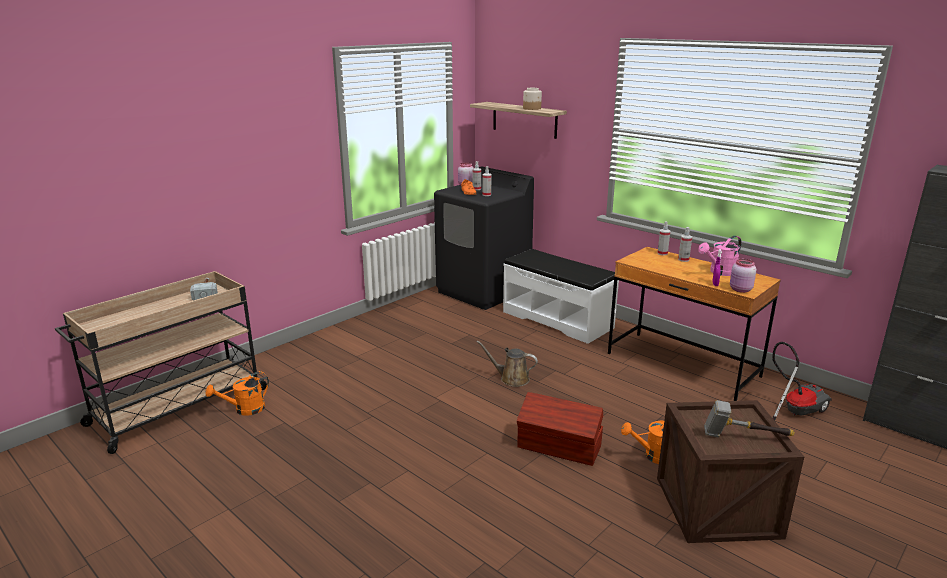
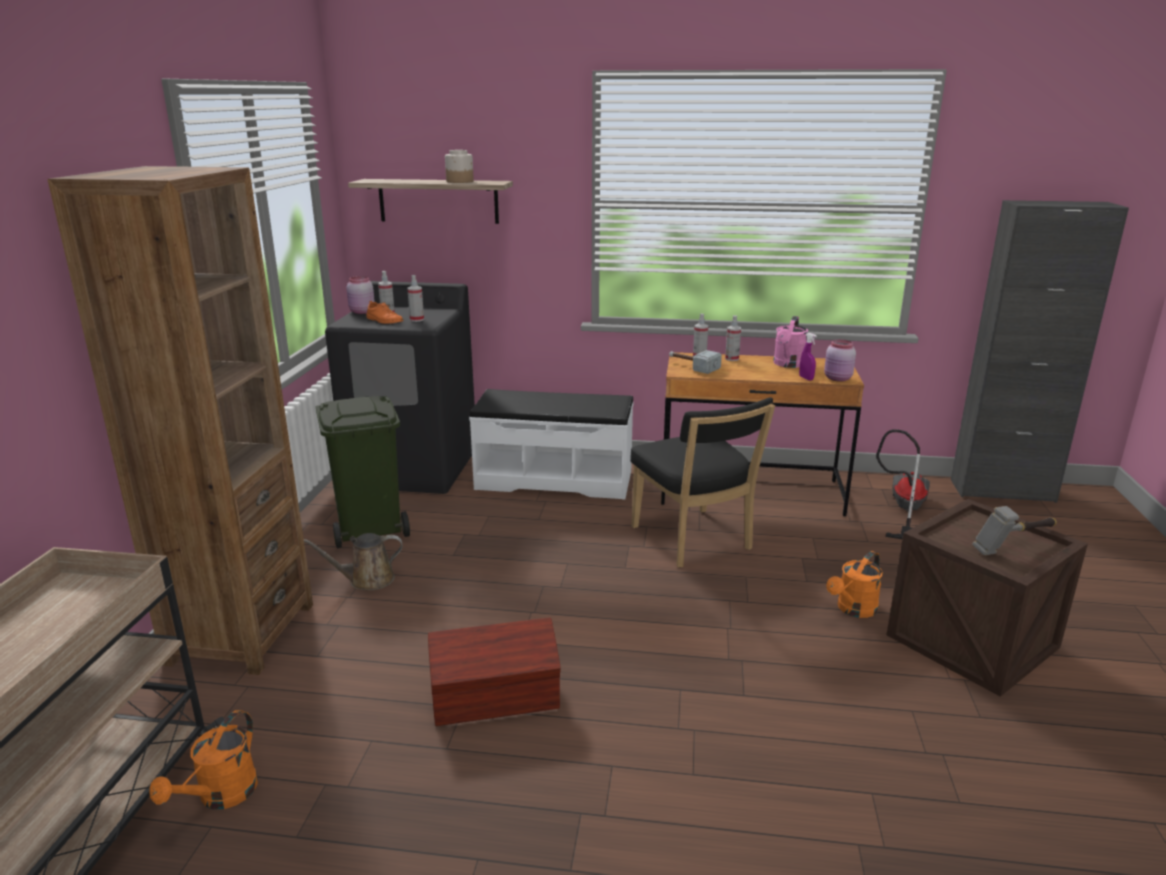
camera: 35 degrees left, 0 degrees up
hammer [190,278,218,300] -> hammer moved to [669,350,722,374]
brown watering can [477,341,538,387] -> brown watering can moved to [304,533,402,591]
brown storage box [517,392,604,466] -> brown storage box moved to [428,617,561,726]
none -> brown bookcase [48,166,313,675]
none -> green trash can [316,396,410,548]
none -> black chair [630,397,775,568]

